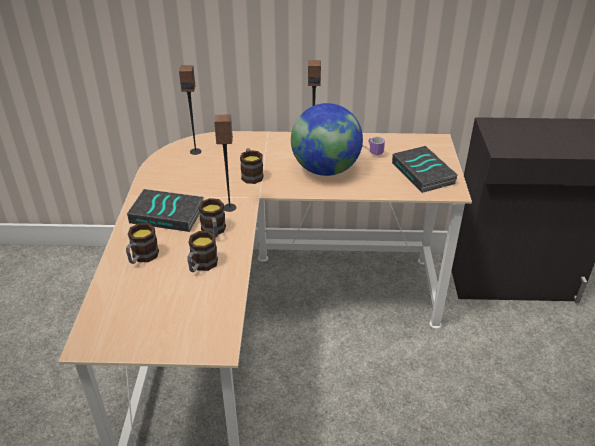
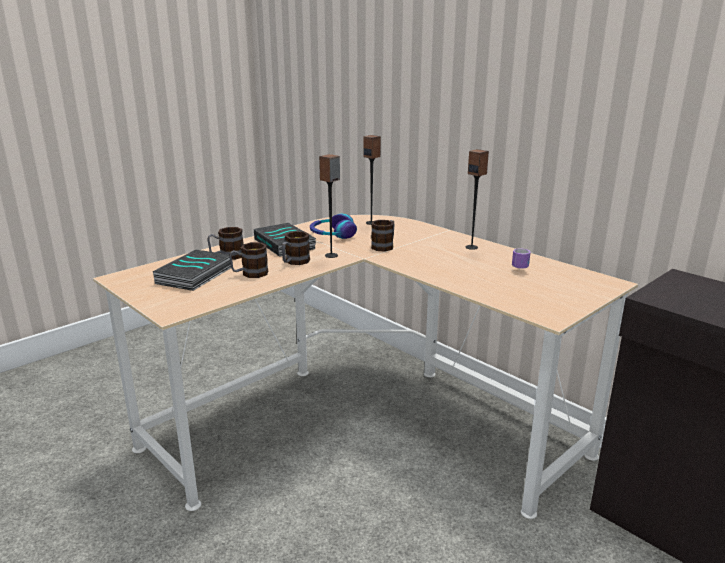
camera: 45 degrees right, 15 degrees down
globe [291,103,363,176] -> none
book [392,146,458,193] -> book moved to [153,250,232,291]
none -> headphones [310,214,357,239]

